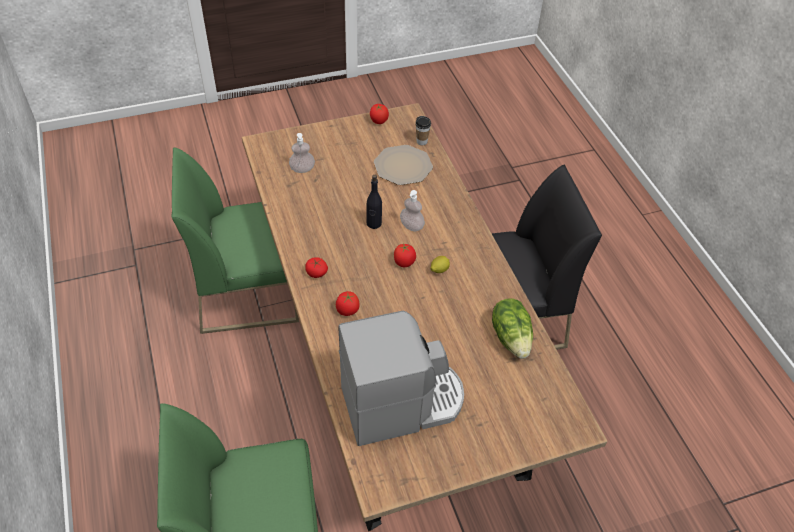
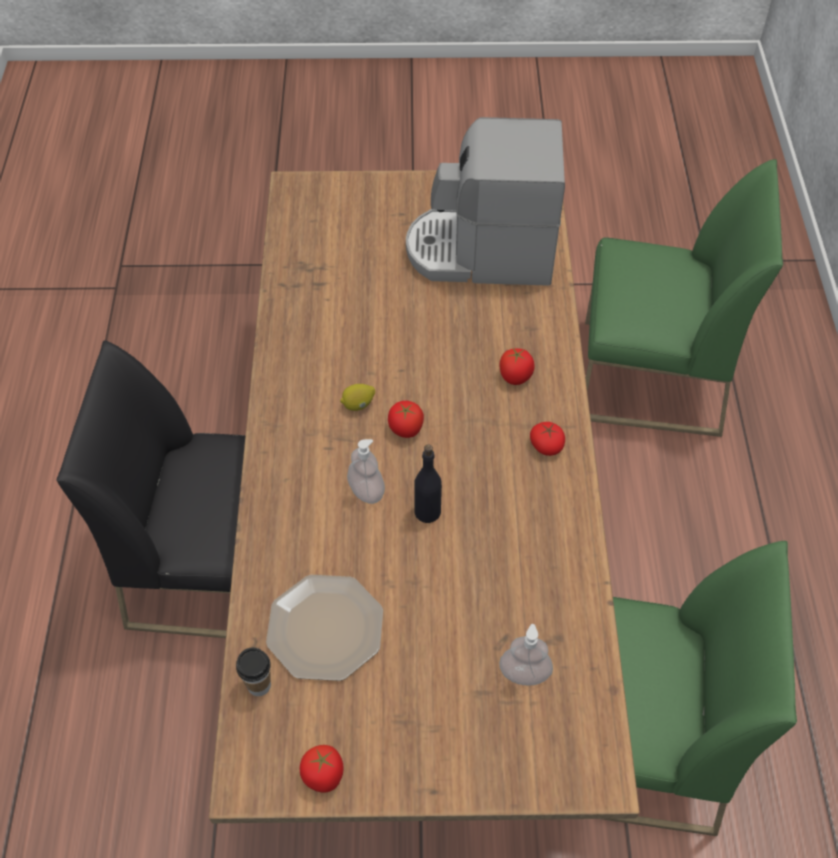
camera: 160 degrees left, 5 degrees up
lettuce [492,298,533,359] -> none

